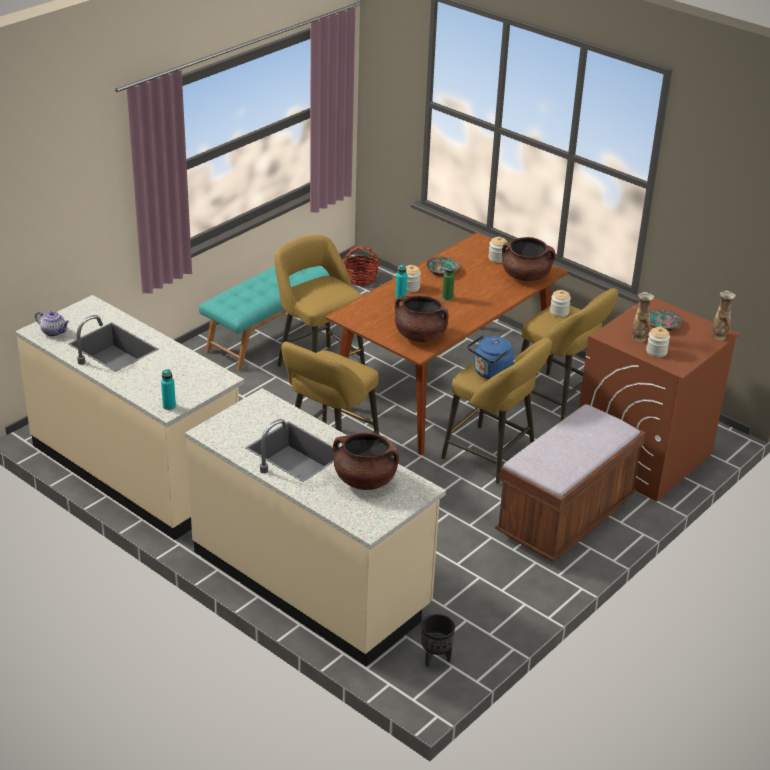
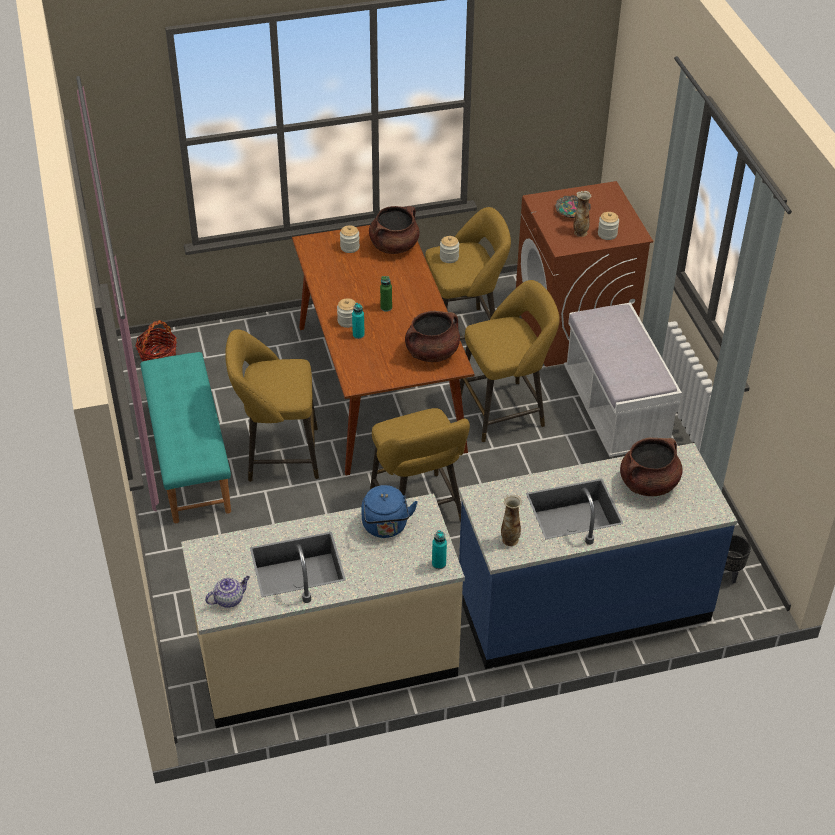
camera: 55 degrees left, 10 degrees up
beige counter [185,388,446,666] -> blue counter [459,443,737,669]
bowl [426,256,460,276] -> none
blue kettle [468,335,515,379] -> blue kettle moved to [361,485,418,538]
brown bench [495,404,646,563] -> white bench [564,303,682,457]
vase [712,291,736,340] -> vase moved to [501,495,522,546]

